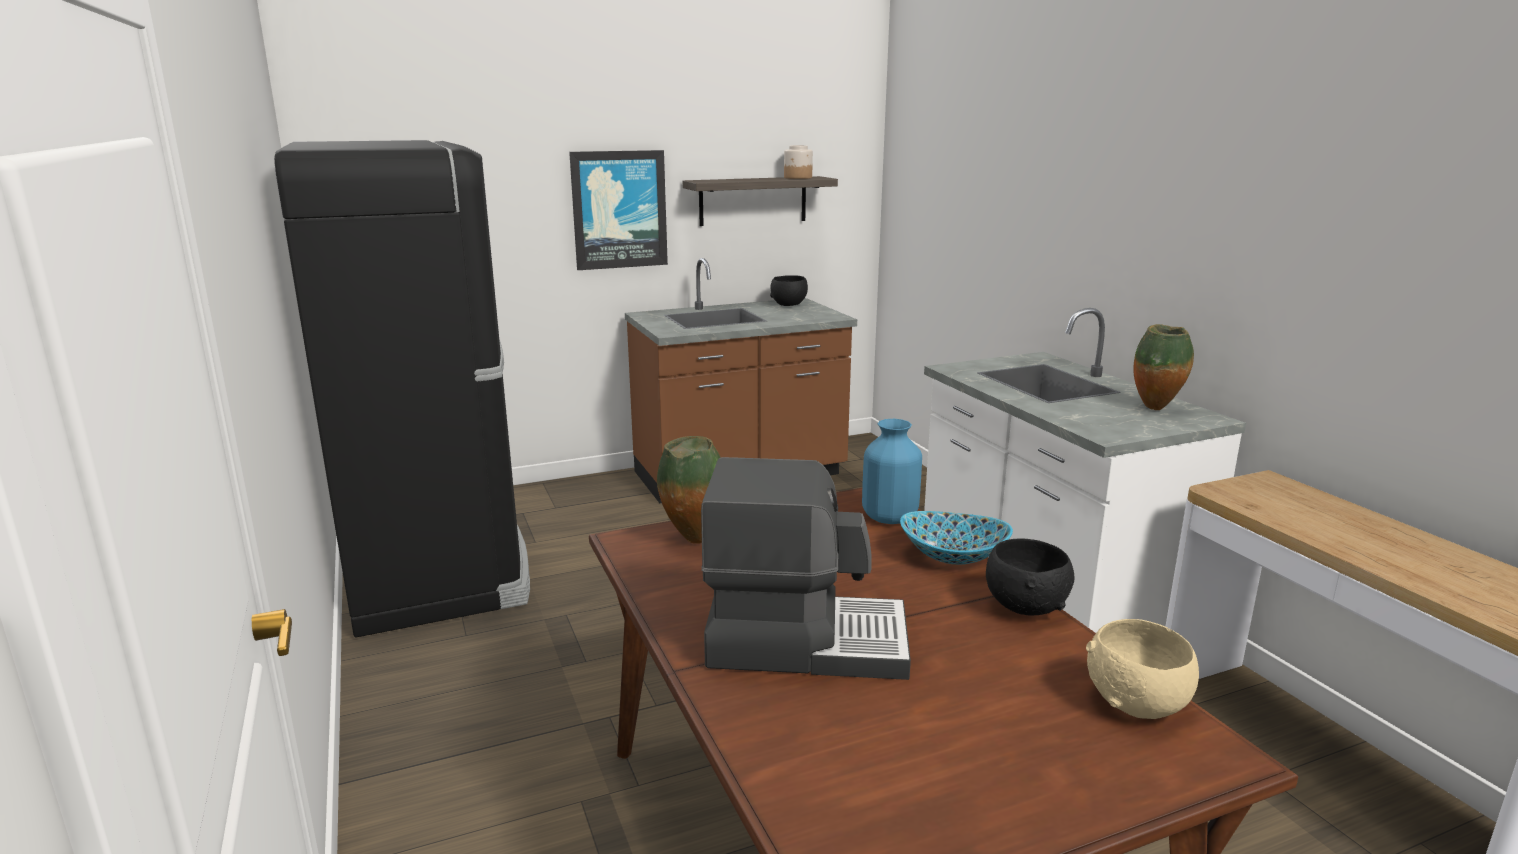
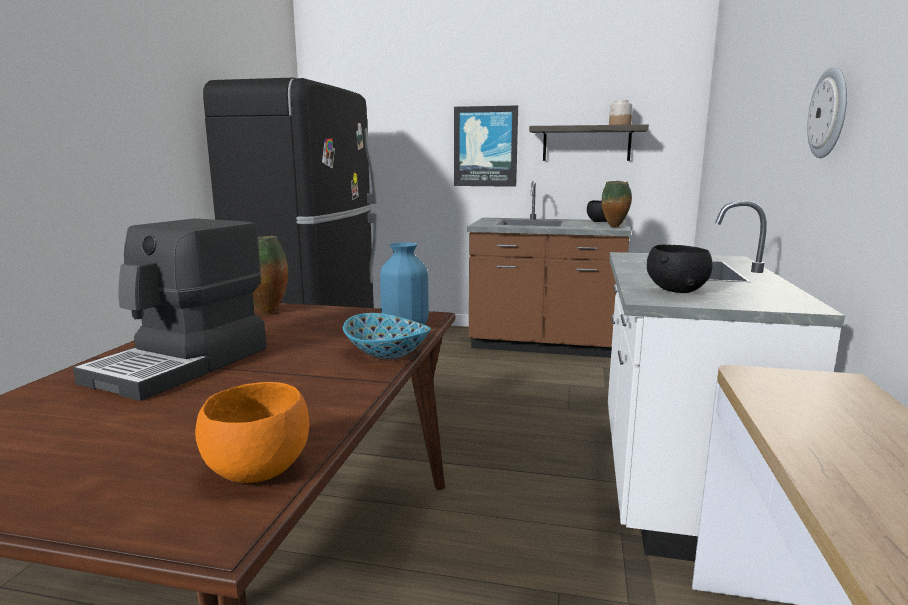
camera: 35 degrees right, 5 degrees down
coffee machine [701,457,911,680] -> coffee machine turned 75 degrees clockwise [73,218,267,401]
black bowl [986,538,1074,616] -> black bowl moved to [647,245,713,293]
beige bowl [1086,619,1199,719] -> orange bowl [195,382,309,483]
vase [1133,324,1194,410] -> vase moved to [602,181,632,227]
none -> wall clock [807,66,847,158]

